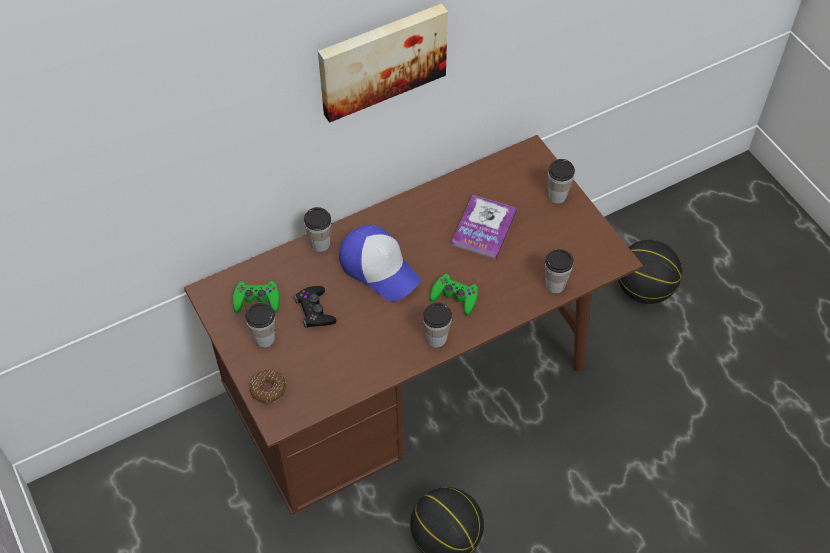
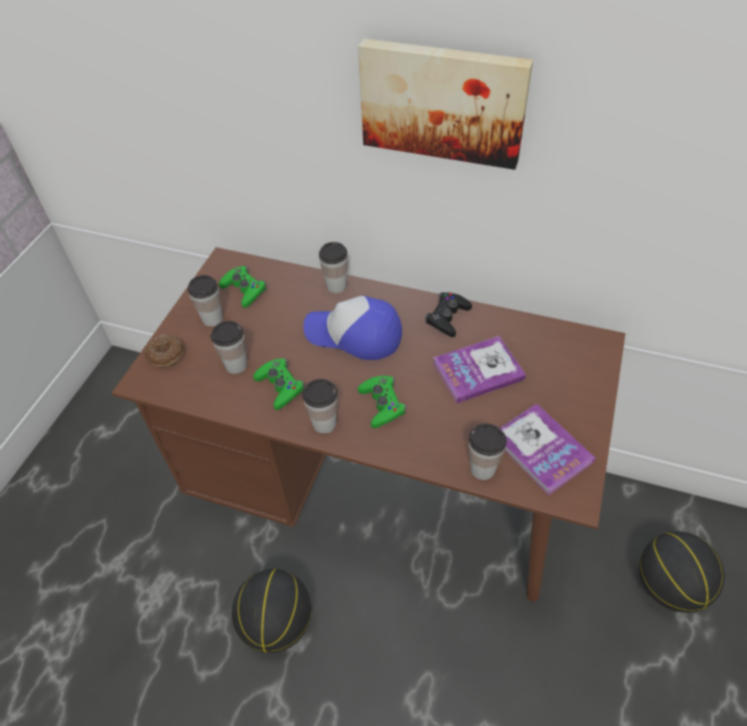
camera: 50 degrees right, 5 degrees down
black game controller [294,286,337,328] -> black game controller moved to [425,292,472,337]
cap [339,225,421,302] -> cap turned 105 degrees clockwise [303,296,402,360]
cup [548,159,575,203] -> cup moved to [210,321,247,374]
none -> green game controller [253,358,304,410]
none -> book [500,404,596,495]

